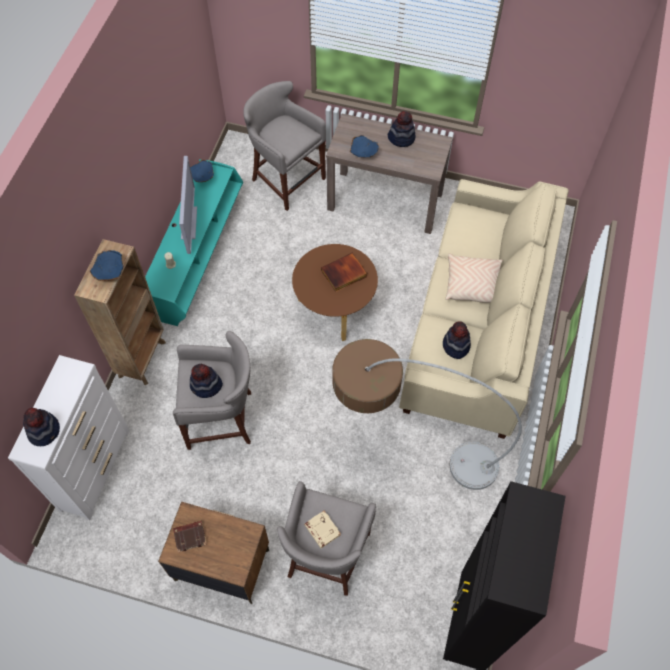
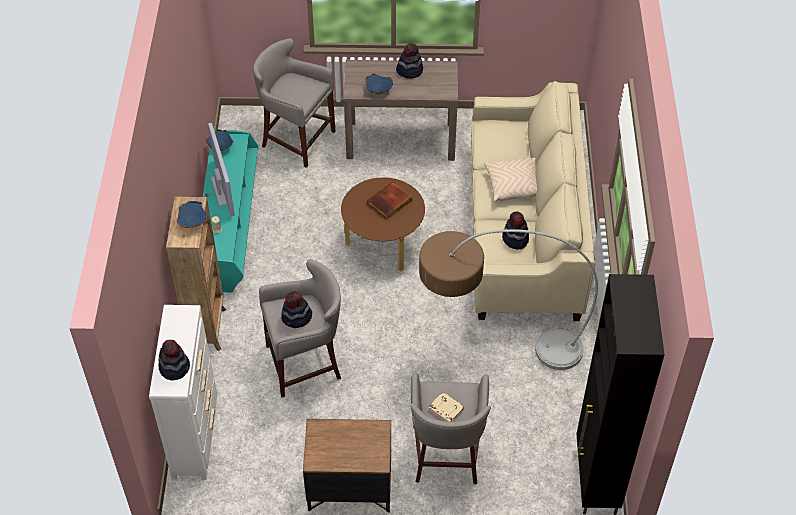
camera: 15 degrees left, 10 degrees down
brown book [173,521,207,552] -> none

